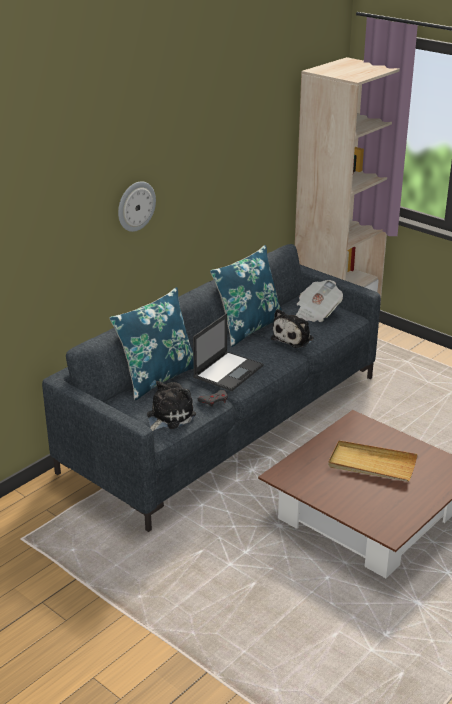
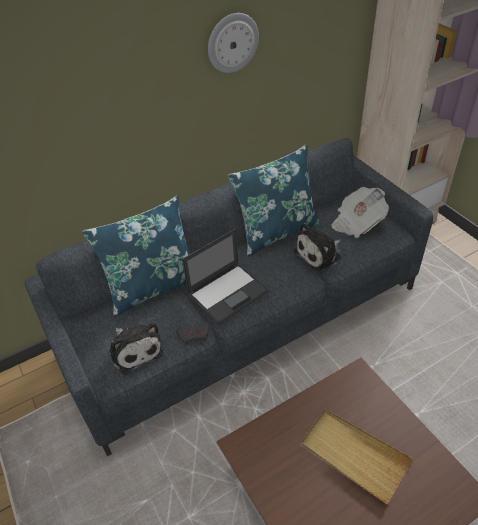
camera: 20 degrees right, 15 degrees up
wall clock [118,181,156,232] -> wall clock moved to [208,13,259,73]
plush toy [147,381,196,431] -> plush toy turned 90 degrees clockwise [109,323,163,375]

